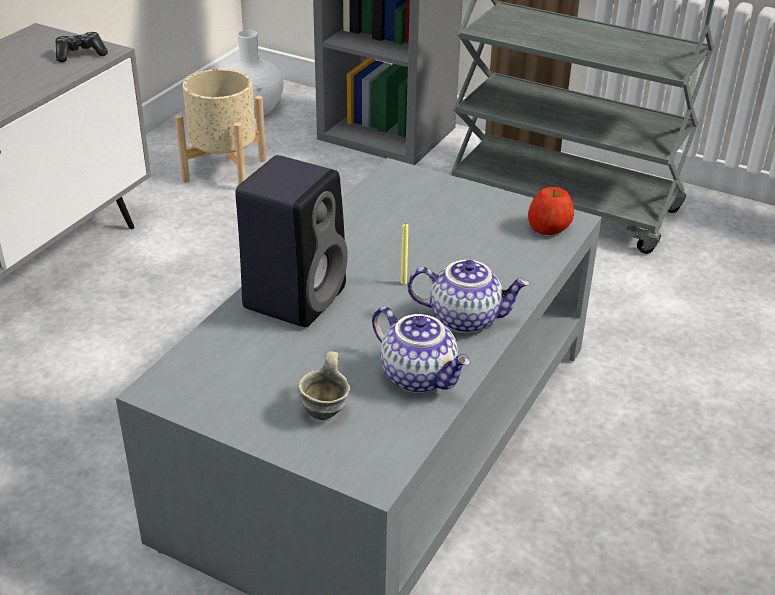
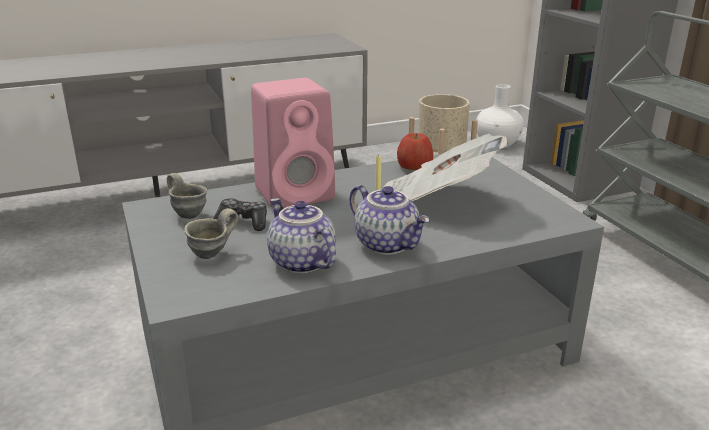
camera: 40 degrees right, 10 degrees down
game controller [55,32,108,62] -> game controller moved to [213,198,267,231]
black speaker [235,155,348,327] -> pink speaker [251,78,335,209]
teapot [372,307,471,393] -> teapot turned 150 degrees clockwise [267,198,336,274]
apple [528,187,574,235] -> apple moved to [397,133,433,170]
none -> grey mug [167,173,207,219]
none -> newspaper [383,134,508,201]

